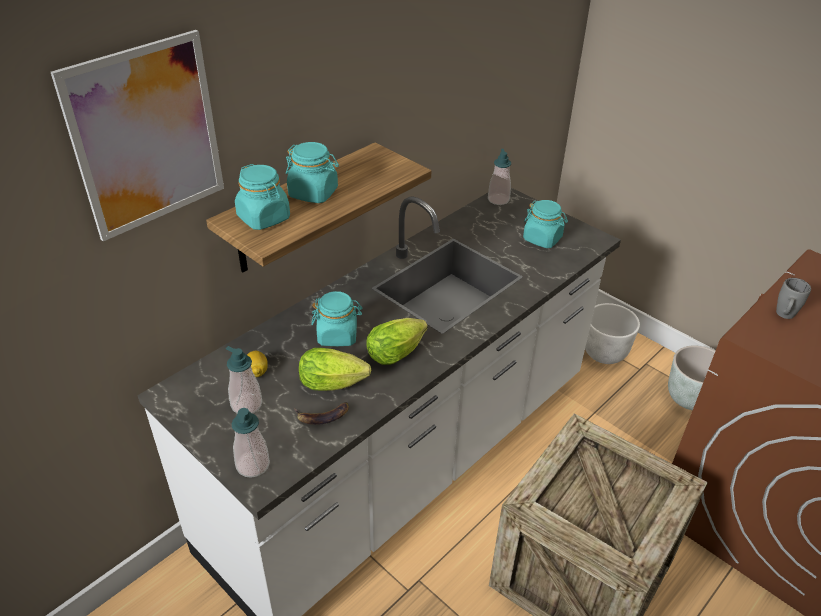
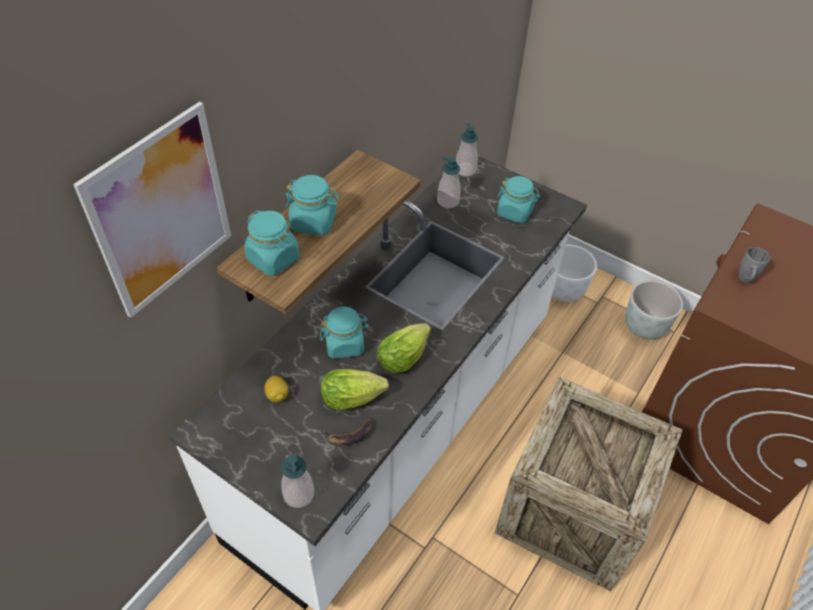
camera: 10 degrees left, 10 degrees up
soap dispenser [226,346,262,414] -> soap dispenser moved to [437,157,460,208]

